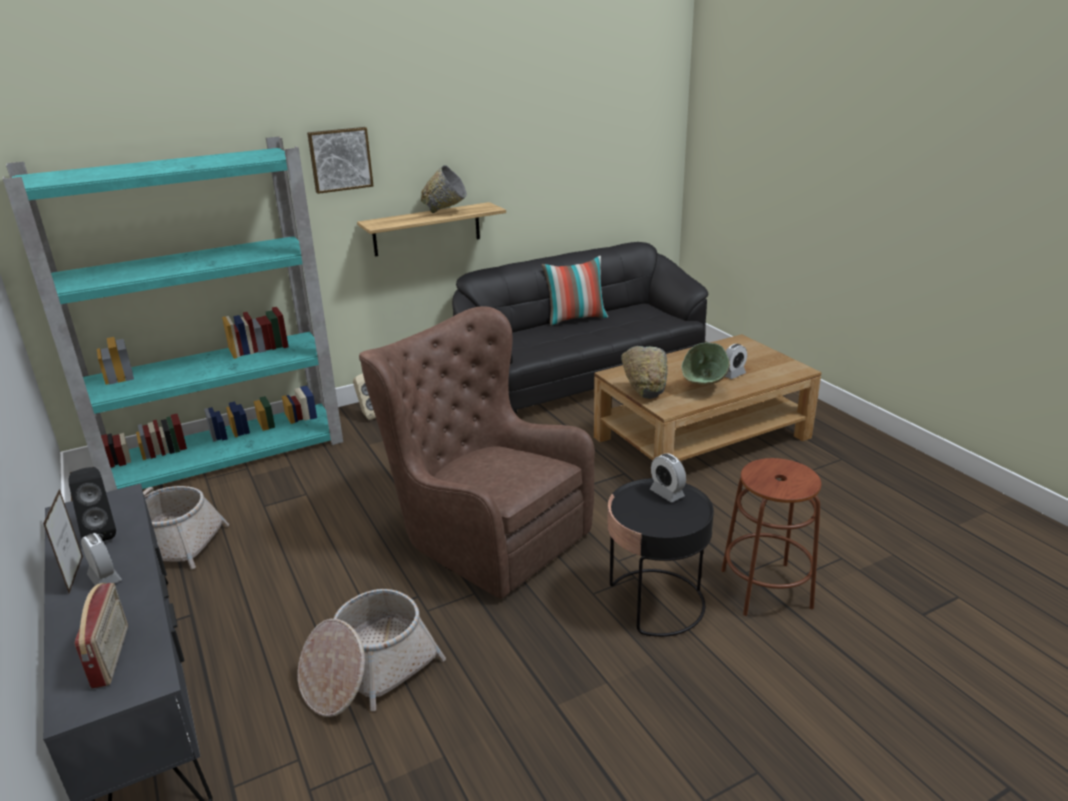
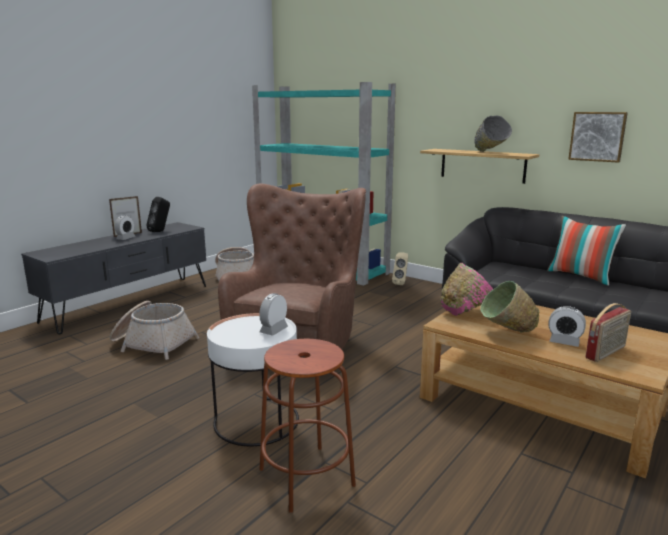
camera: 65 degrees right, 10 degrees down
radio [75,583,128,688] -> radio moved to [586,303,631,362]
picture [307,127,373,194] -> picture moved to [568,112,628,163]
black side table [607,478,714,637] -> white side table [207,313,299,446]
grey bowl [621,346,668,399] -> pink bowl [441,263,493,316]

